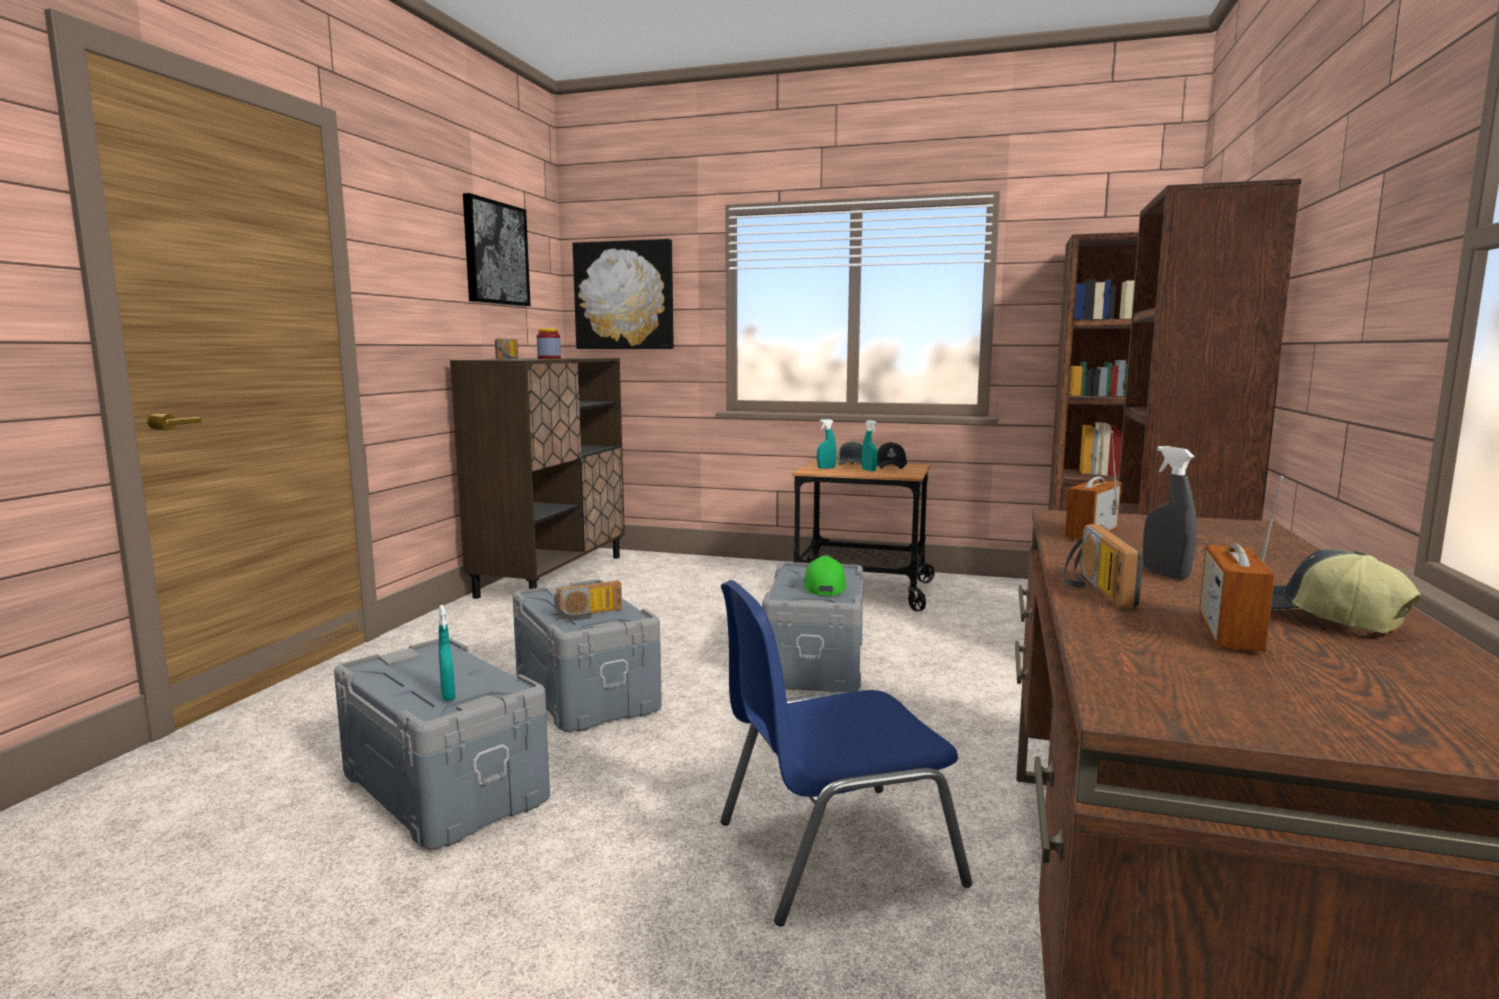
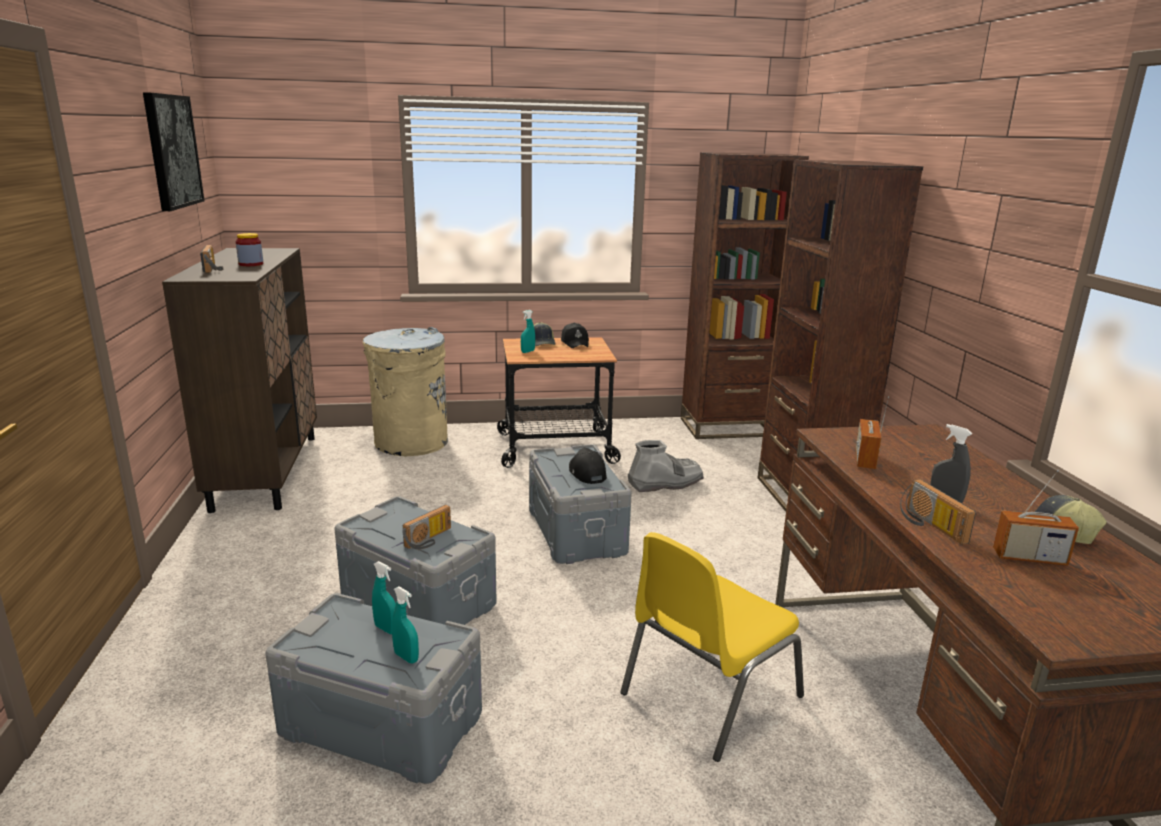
camera: 25 degrees left, 10 degrees up
picture [572,239,674,349] -> none
blue chair [720,580,972,926] -> yellow chair [620,532,804,762]
green cap [804,556,846,596] -> black cap [569,448,607,484]
turquoise spray bottle [862,420,878,471] -> turquoise spray bottle moved to [372,561,396,634]
radio [1199,476,1283,652] -> radio turned 75 degrees counterclockwise [993,469,1079,566]
none -> beige trash can [363,327,448,456]
none -> grey boot [628,440,704,492]

